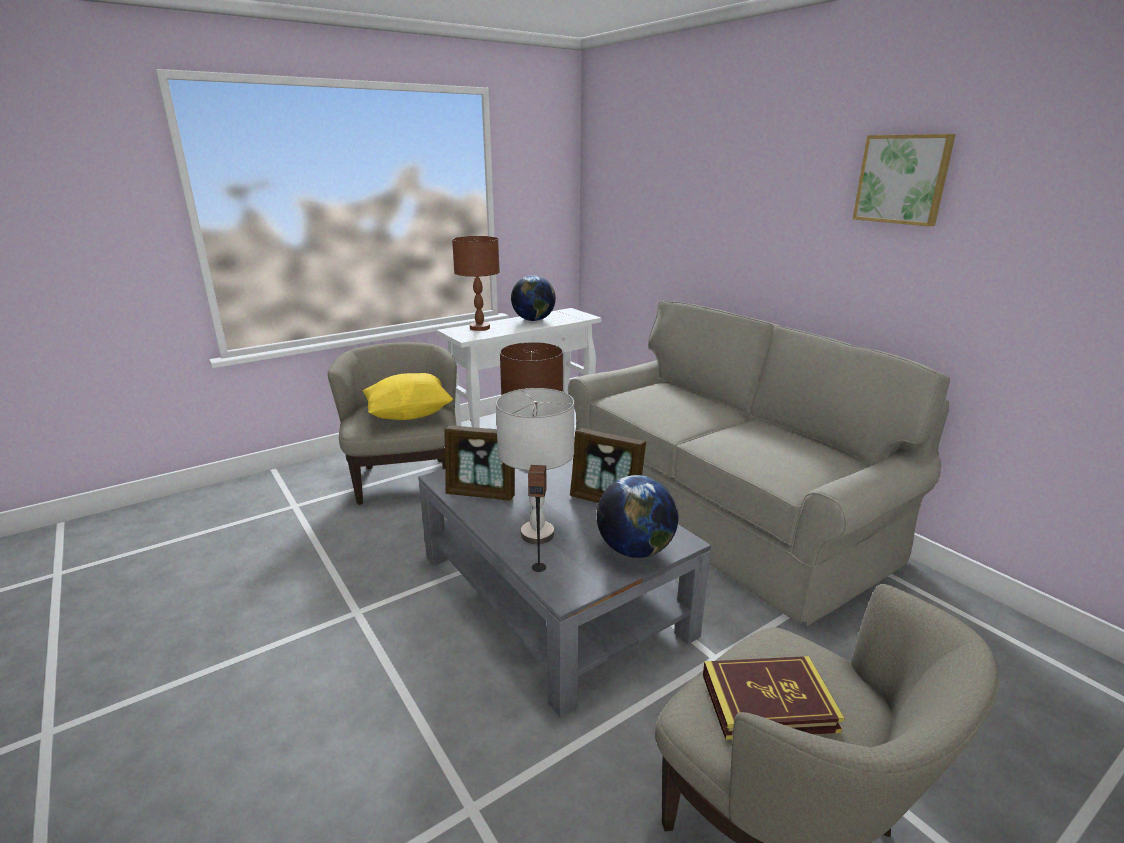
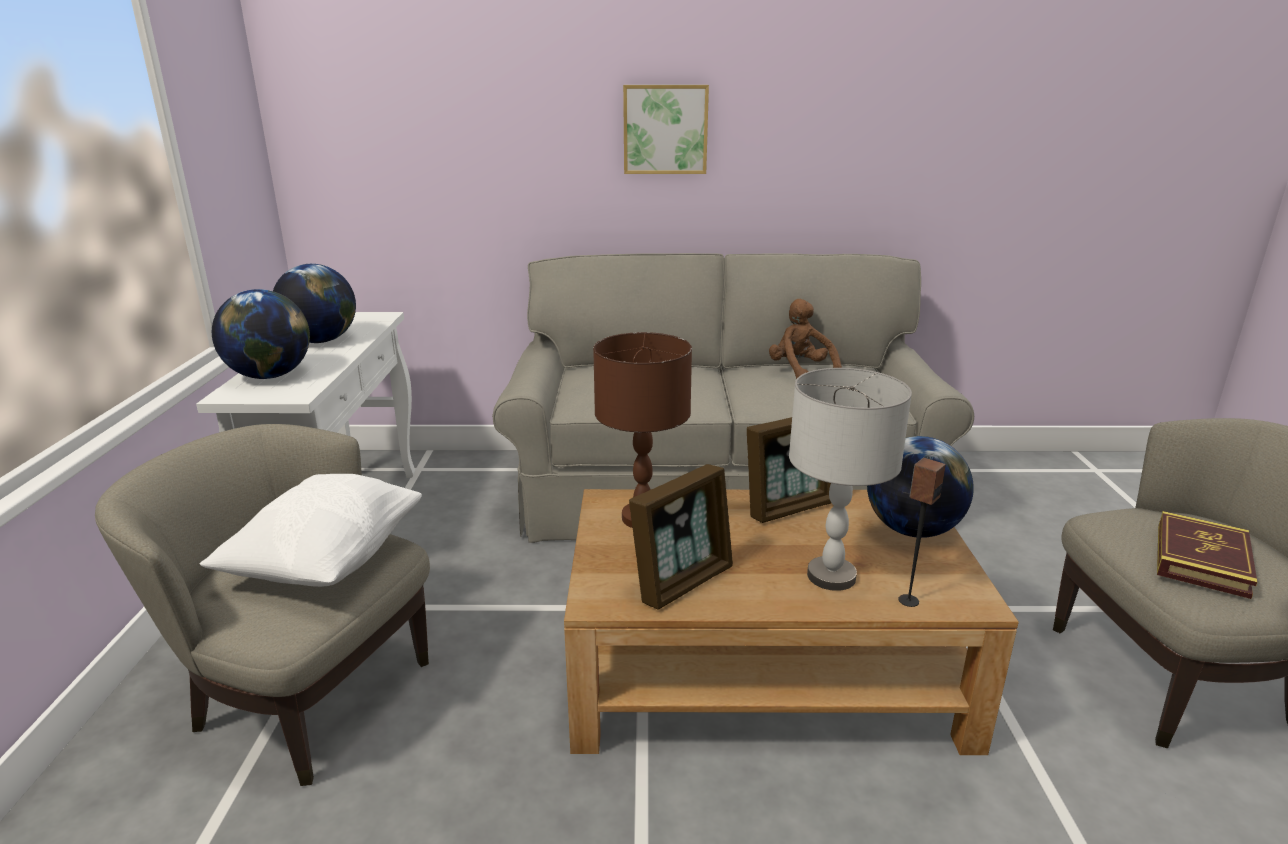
camera: 55 degrees left, 0 degrees up
yellow pillow [362,373,453,420] -> white pillow [200,474,422,587]
grey coffee table [418,458,711,718] -> brown coffee table [564,489,1019,755]
brown table lamp [452,236,500,331] -> globe [212,289,310,379]
picture [853,134,956,227] -> picture moved to [623,85,709,174]
none -> brown plush toy [769,299,842,379]

